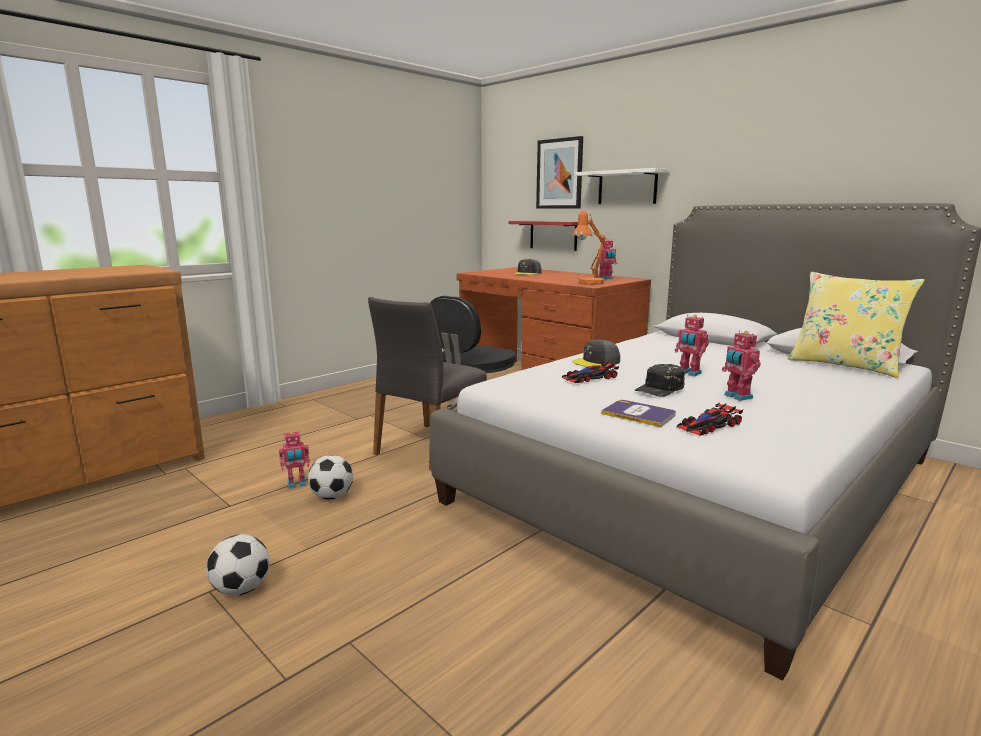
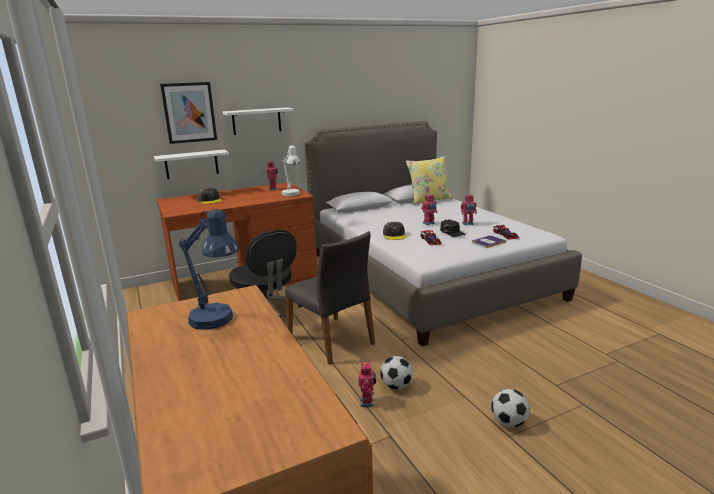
camera: 70 degrees left, 5 degrees up
red shelf [509,221,578,251] -> white shelf [154,149,229,179]
orange table lamp [572,211,606,285] -> white table lamp [282,145,300,196]
none -> blue table lamp [179,209,239,330]

